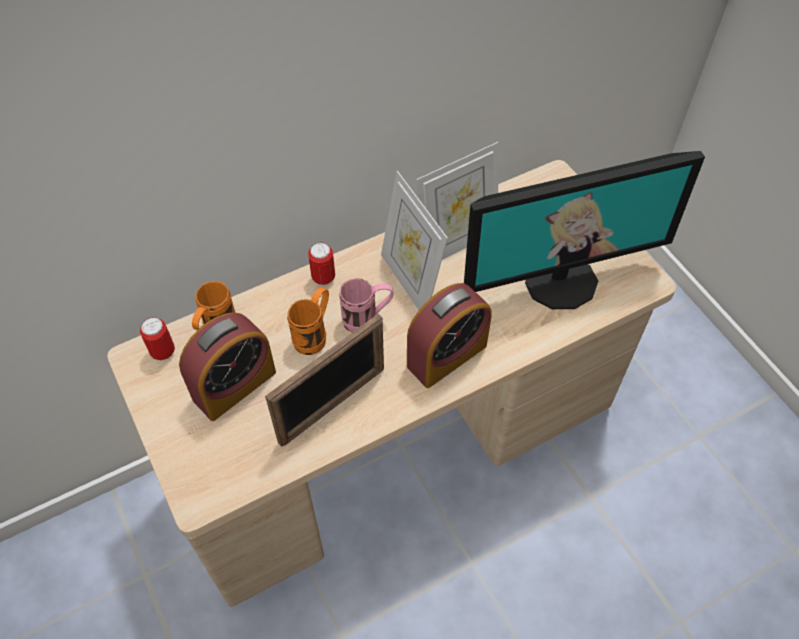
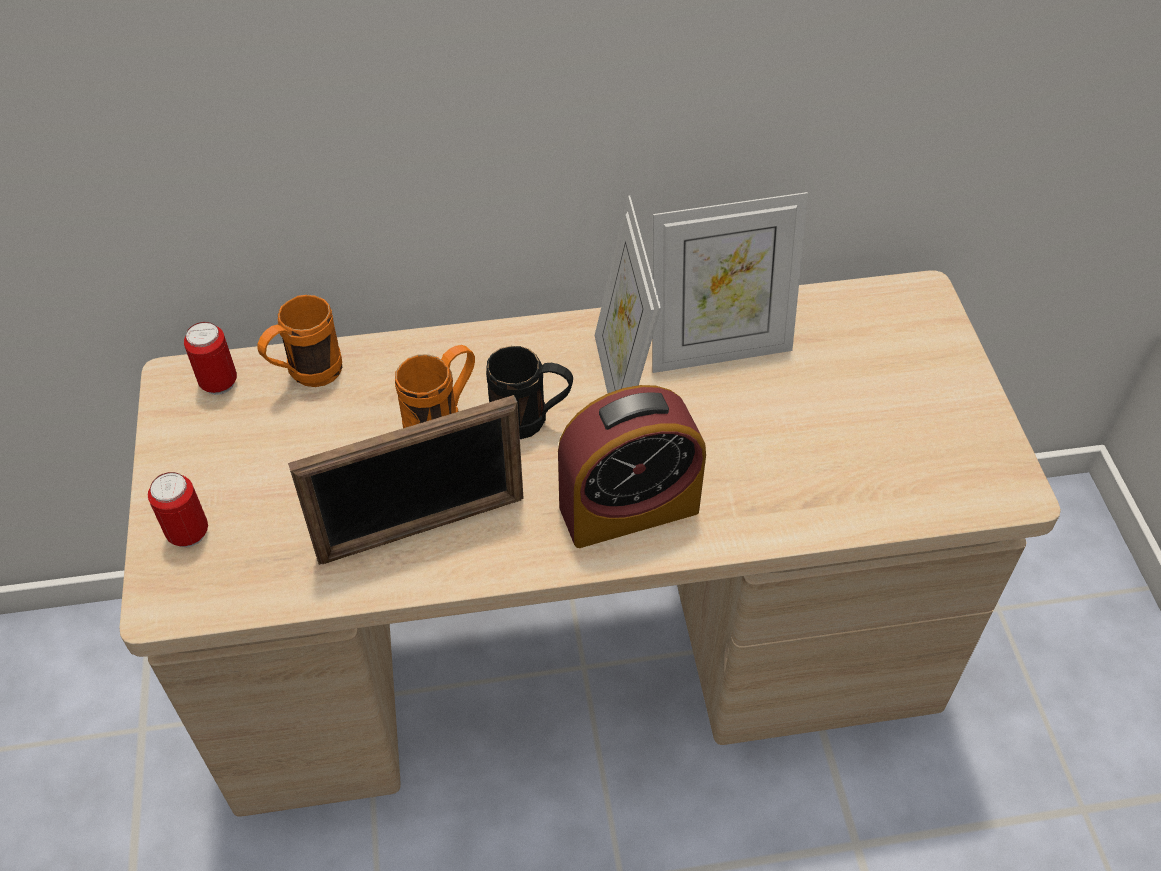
camera: 20 degrees right, 5 degrees down
alarm clock [179,312,276,421] -> none
can [308,242,335,285] -> can moved to [148,472,208,547]
pink mug [339,278,394,332] -> black mug [486,346,573,439]
monitor [464,151,705,309] -> none

